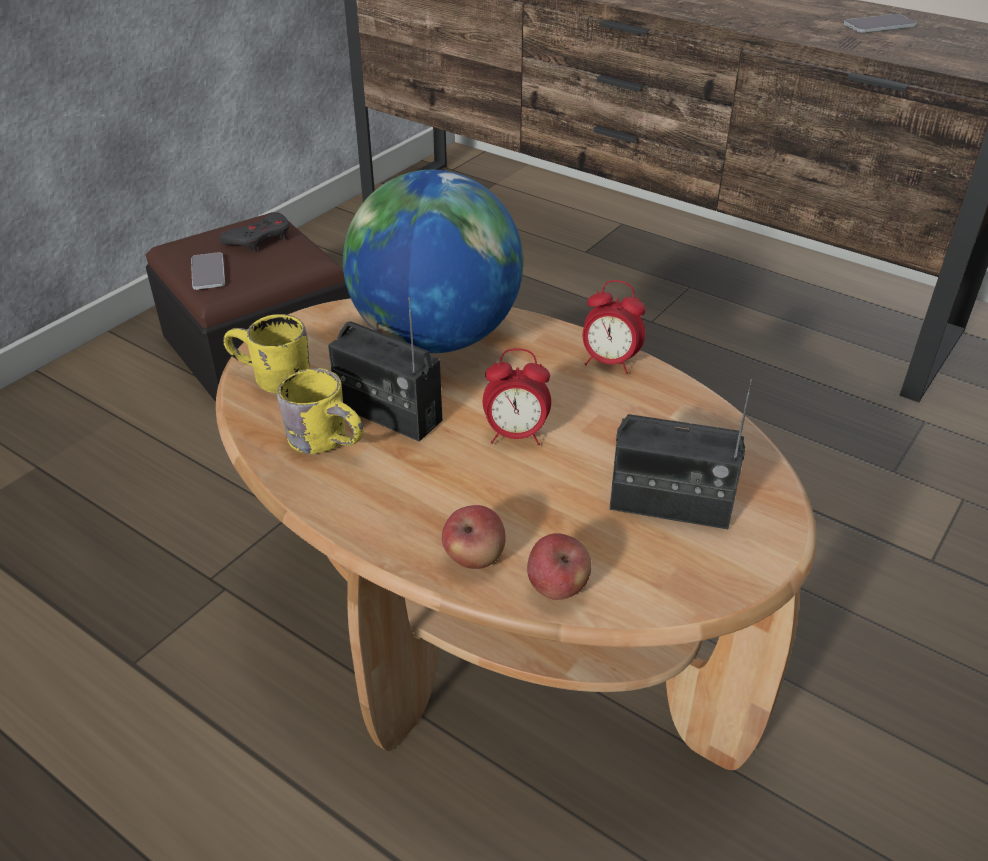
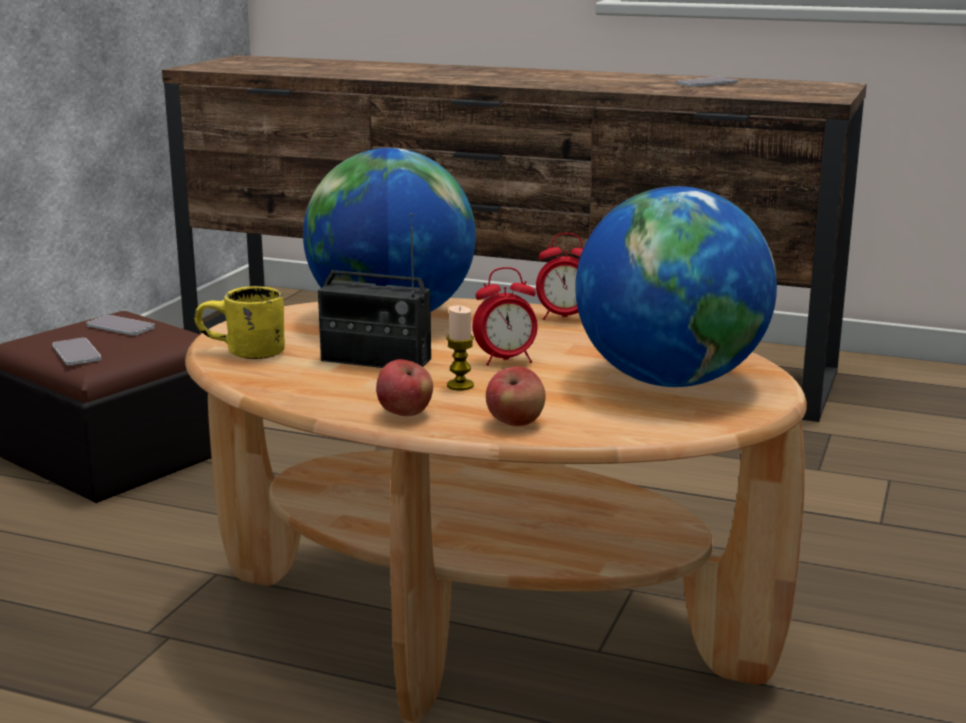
camera: 15 degrees left, 20 degrees down
grey game controller [220,213,289,252] -> phone [86,315,155,336]
yellow mug [277,368,364,454] -> none
apple [527,533,592,600] -> apple moved to [376,359,433,416]
radio [609,379,753,529] -> globe [575,186,777,387]
none -> candle [446,306,474,390]

